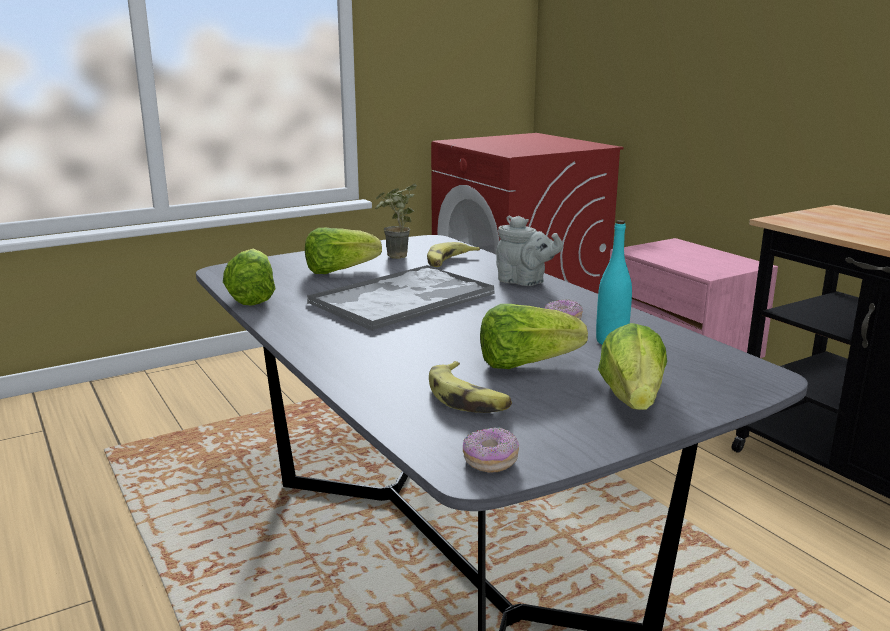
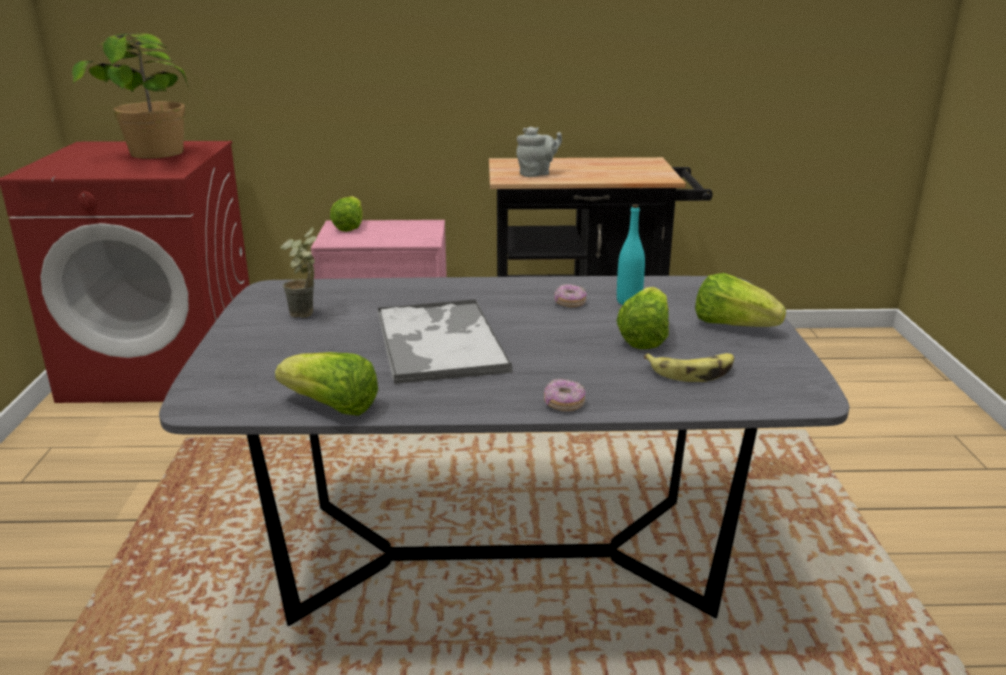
camera: 60 degrees left, 5 degrees up
lettuce [305,228,382,274] -> lettuce moved to [330,196,363,232]
banana [427,242,480,267] -> none
donut [463,428,519,473] -> donut moved to [544,378,585,411]
grey teapot [496,216,563,286] -> grey teapot moved to [516,126,562,177]
none -> potted plant [72,33,190,159]

